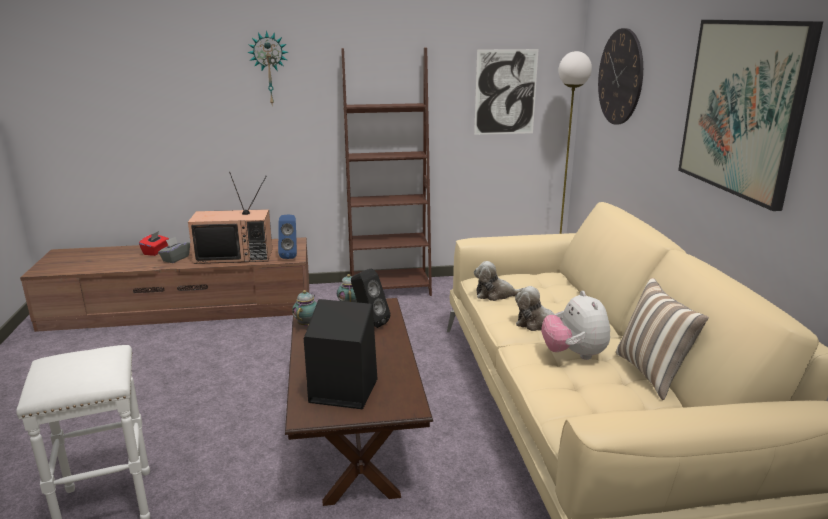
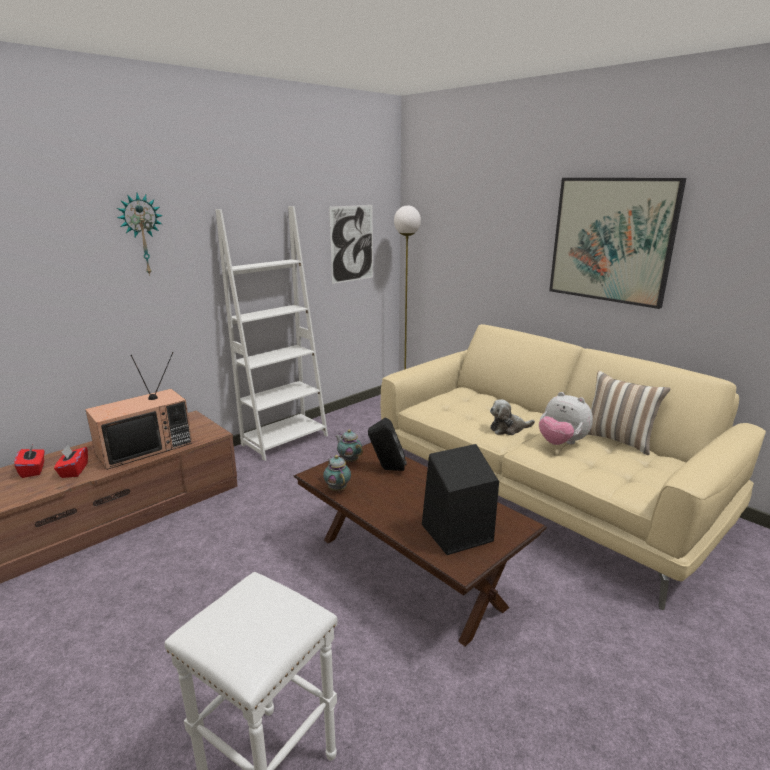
camera: 35 degrees left, 0 degrees up
grey tissue box [158,237,190,263] -> red tissue box [54,445,88,478]
blue speaker [278,215,297,259] -> none
brown bookcase [341,47,432,296] -> white bookcase [215,206,328,461]
plush toy [474,261,524,301] -> none
wall clock [598,28,643,125] -> none

